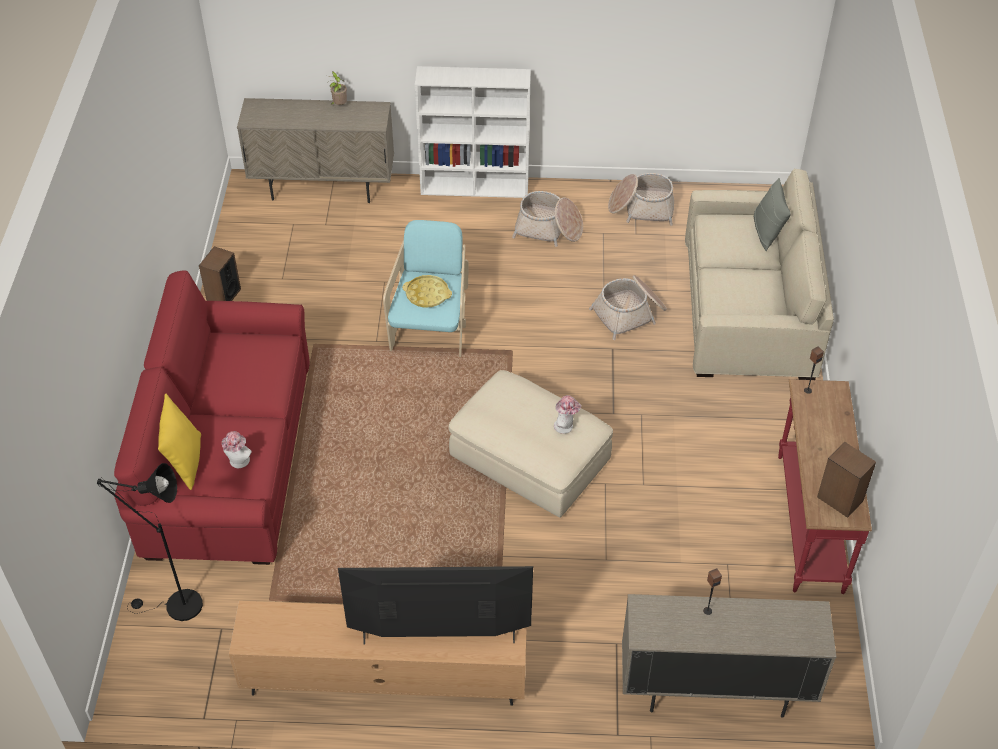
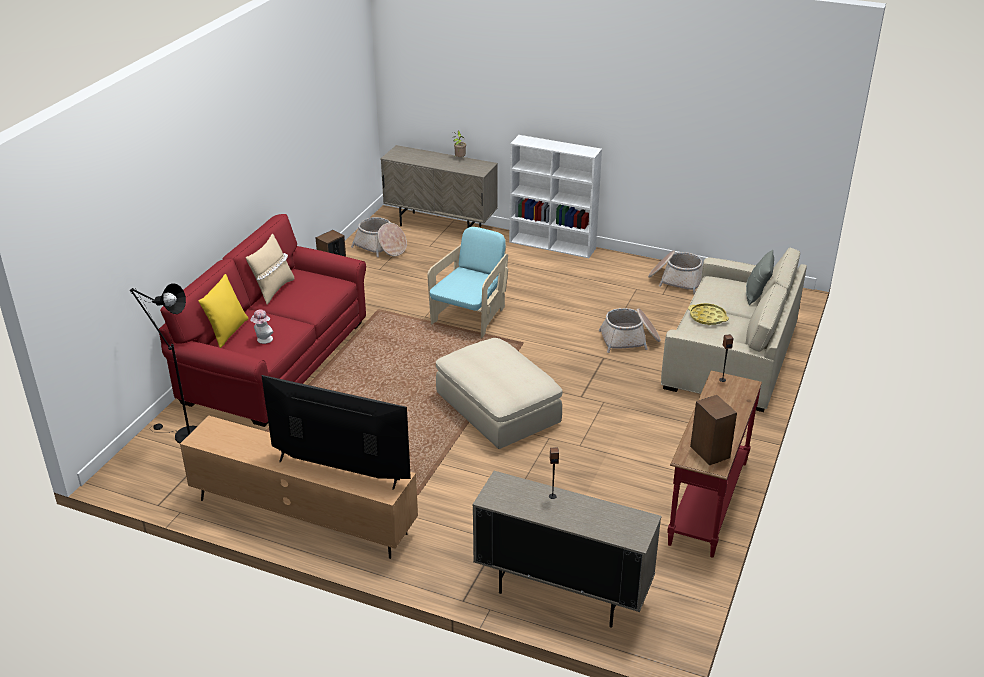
camera: 20 degrees right, 15 degrees down
yellow tray [402,275,452,308] -> yellow tray moved to [688,303,729,325]
basket [512,191,583,247] -> basket moved to [351,217,407,257]
hat [554,395,581,434] -> none
none -> beige pillow [246,234,295,304]

